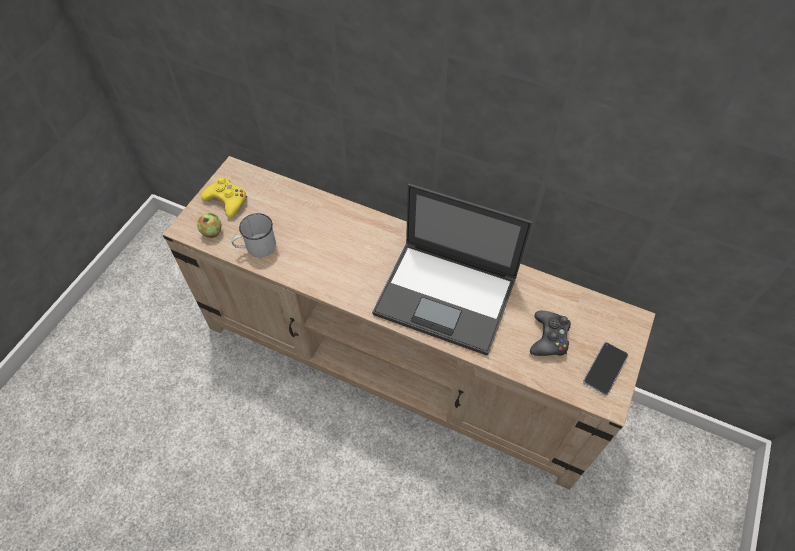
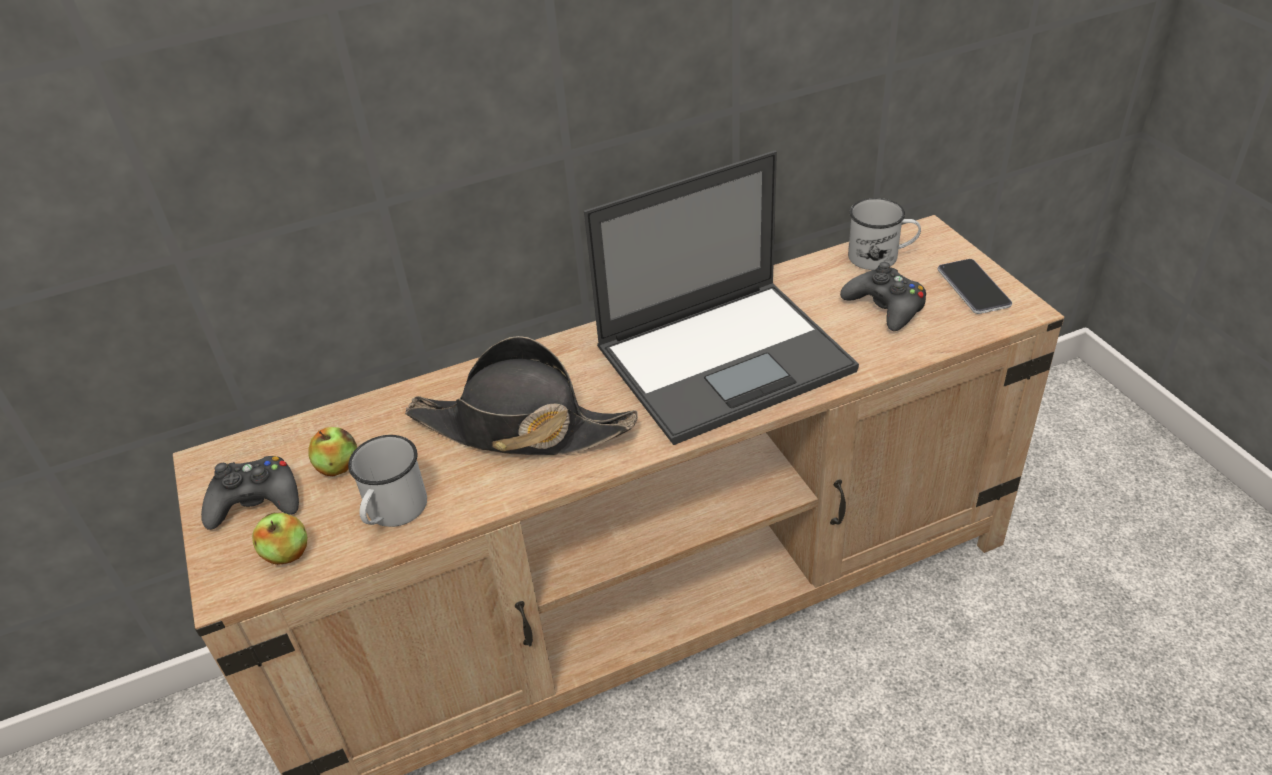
camera: 45 degrees left, 15 degrees down
yellow game controller [201,177,247,218] -> black game controller [201,456,299,530]
none -> apple [308,427,357,476]
none -> black hat [405,336,638,456]
none -> white mug [848,198,921,270]

